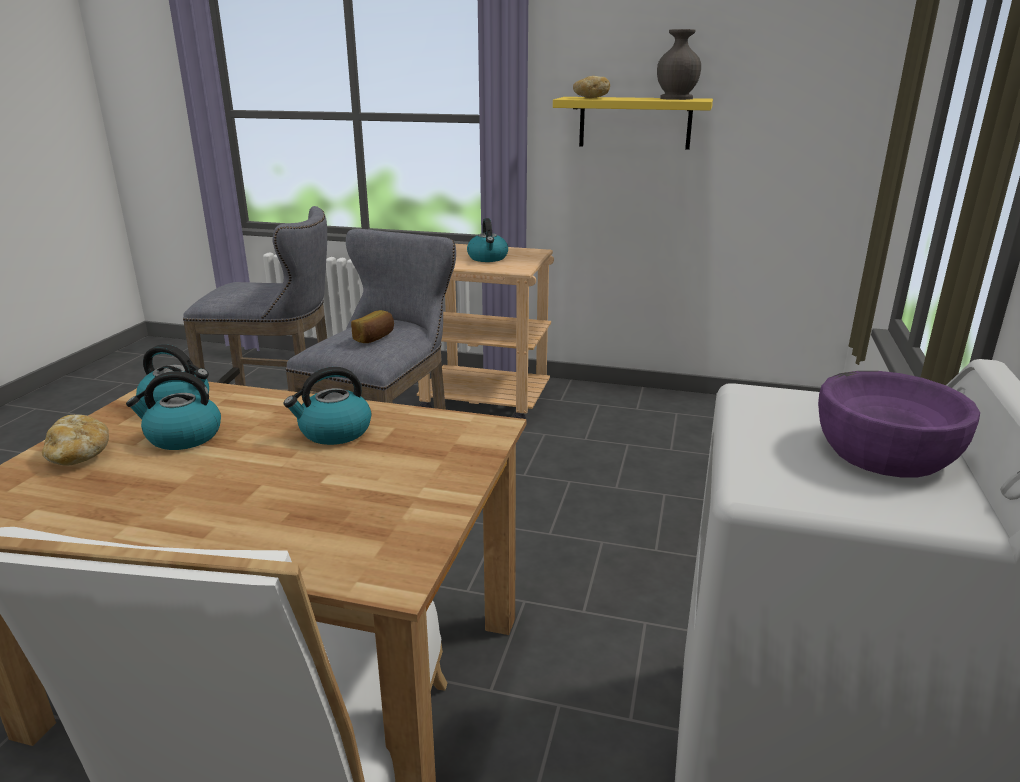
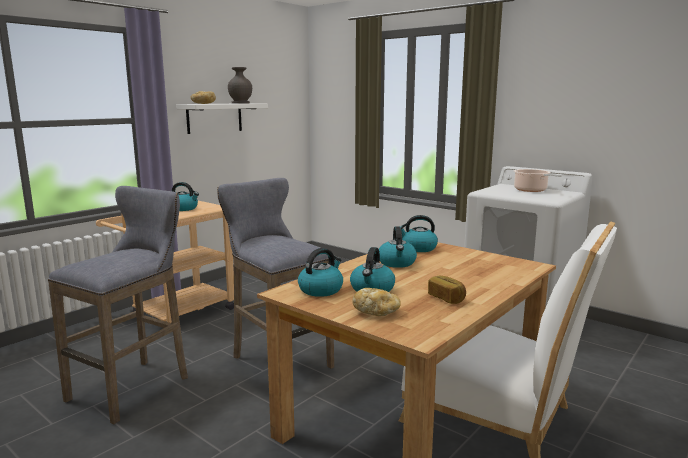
camera: 65 degrees left, 10 degrees down
bread [351,310,394,343] -> bread moved to [428,276,466,304]
yellow shelf [553,97,713,150] -> white shelf [176,103,268,134]
purple bowl [818,371,980,477] -> cooking pot [514,169,562,192]
none -> kettle [400,215,438,252]

